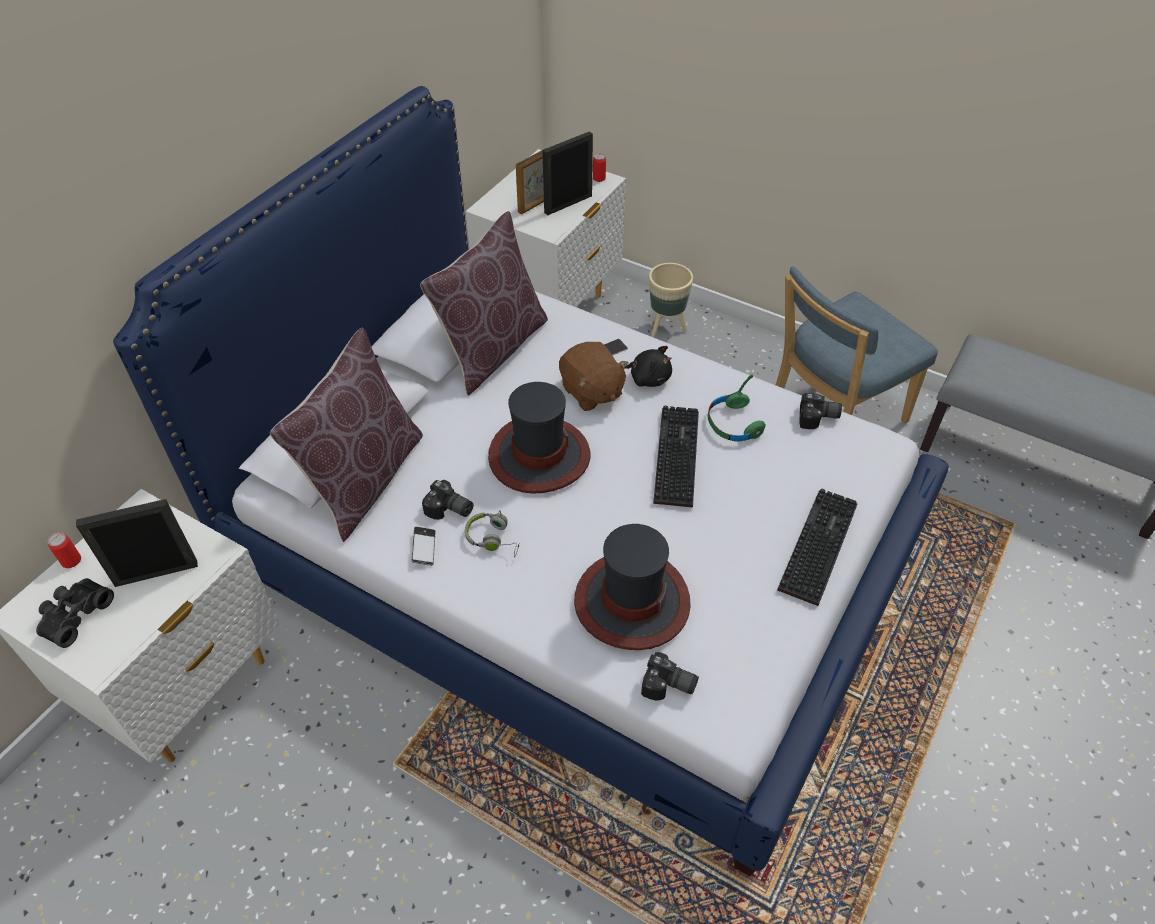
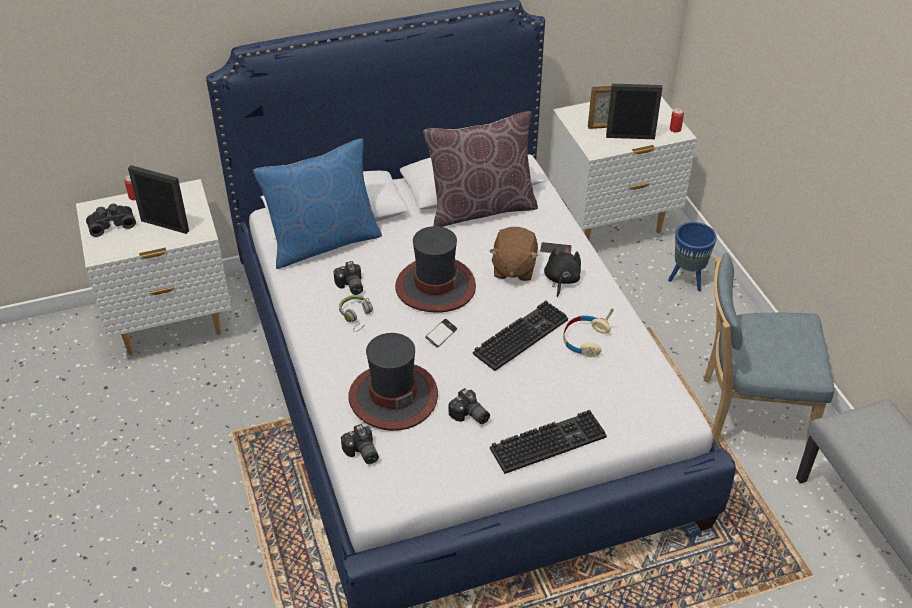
camera: 40 degrees right, 5 degrees down
brown pillow [270,327,423,542] -> blue pillow [253,139,382,269]
phone [412,527,435,566] -> phone moved to [425,319,457,348]
black plush toy [624,346,672,387] -> black plush toy turned 135 degrees counterclockwise [544,246,581,297]
beige planter [649,263,693,337] -> blue planter [668,222,717,291]
green headphones [708,375,766,441] -> beige headphones [563,308,614,357]
camera [799,393,842,429] -> camera moved to [449,388,490,424]

